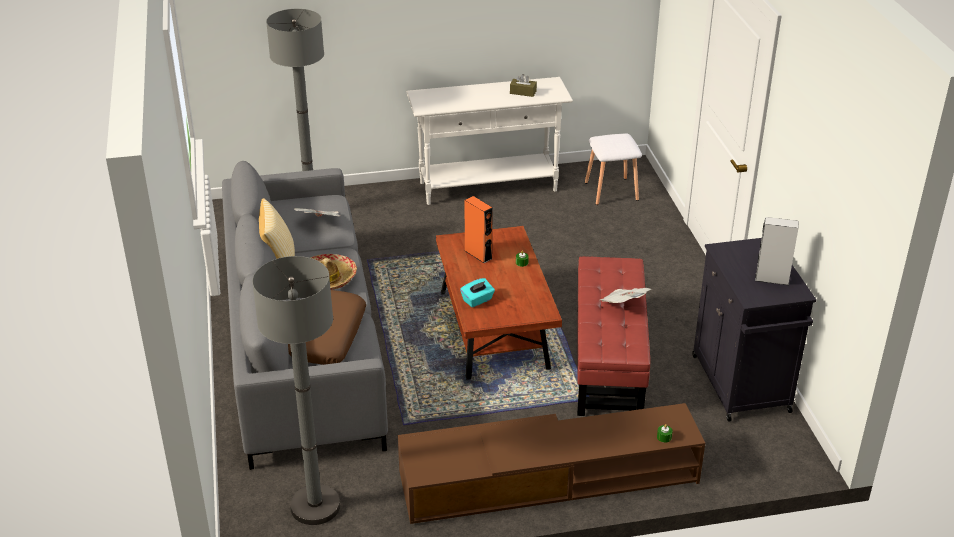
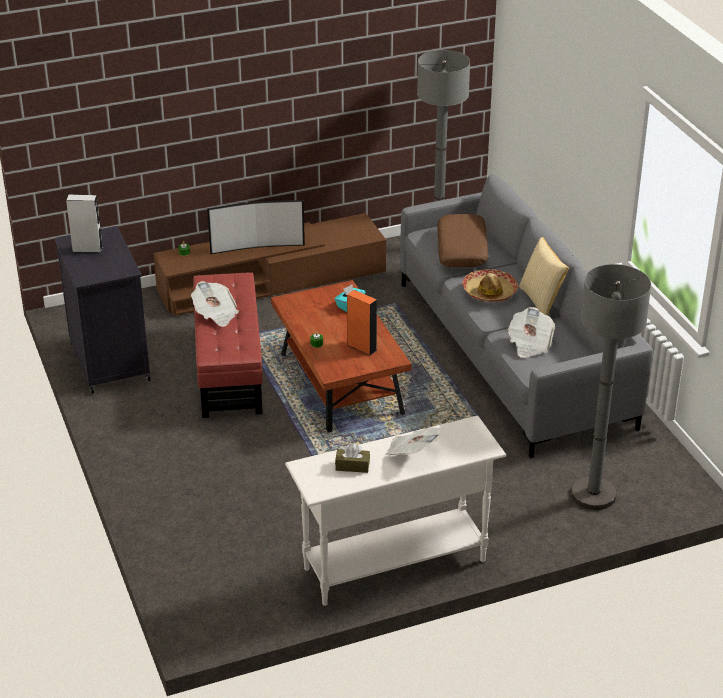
camera: 170 degrees right, 0 degrees up
white stool [585,133,642,205] -> none
none -> television [207,200,305,254]
none -> newspaper [385,427,440,456]

